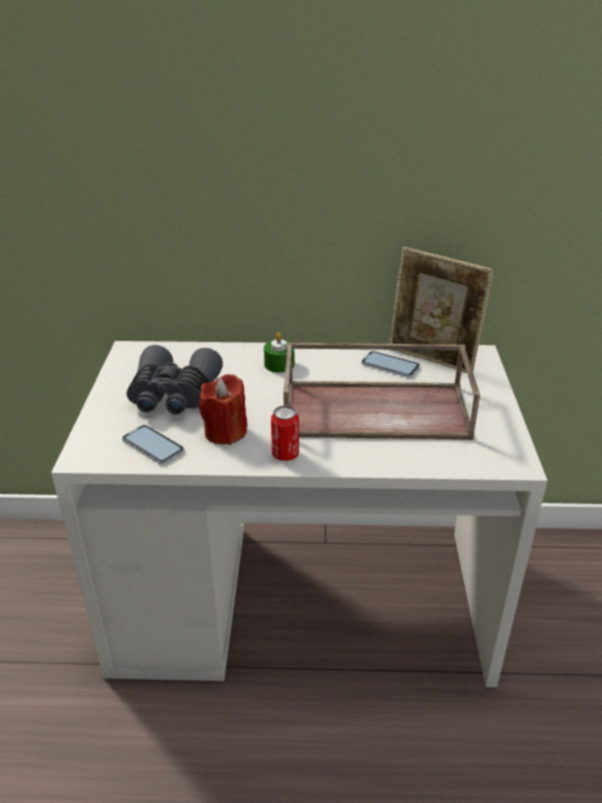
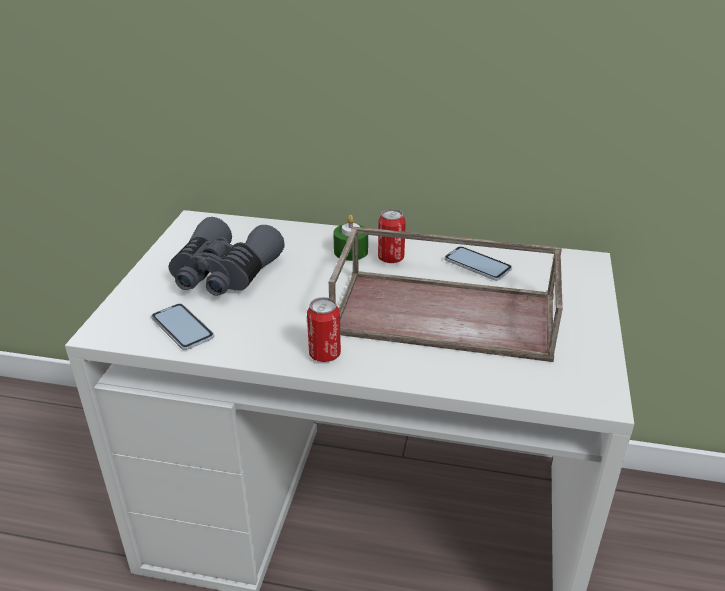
camera: 10 degrees right, 0 degrees up
red candle [199,374,247,445] -> none
picture frame [389,247,494,373] -> none
none -> can [378,209,406,263]

